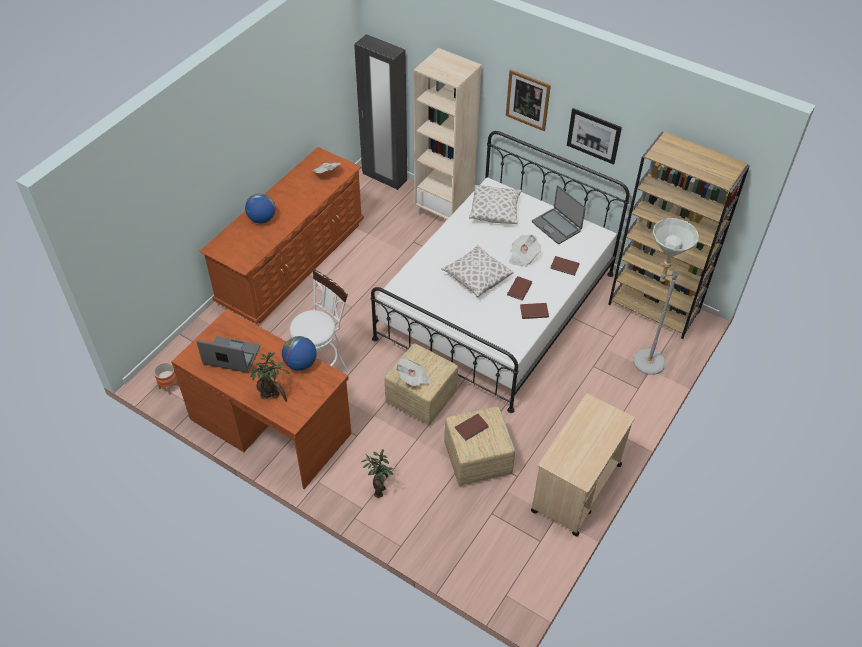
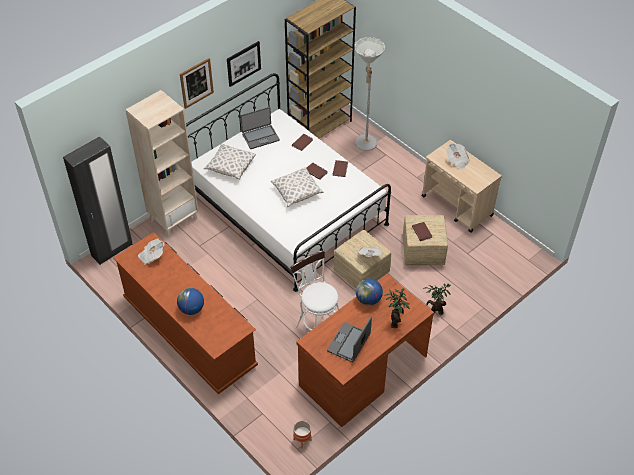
camera: 75 degrees left, 0 degrees up
newspaper [509,235,541,267] -> newspaper moved to [446,143,470,170]

